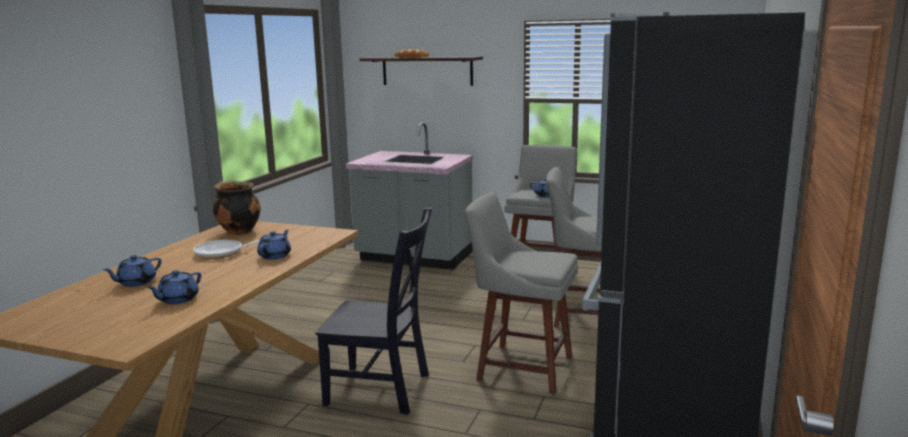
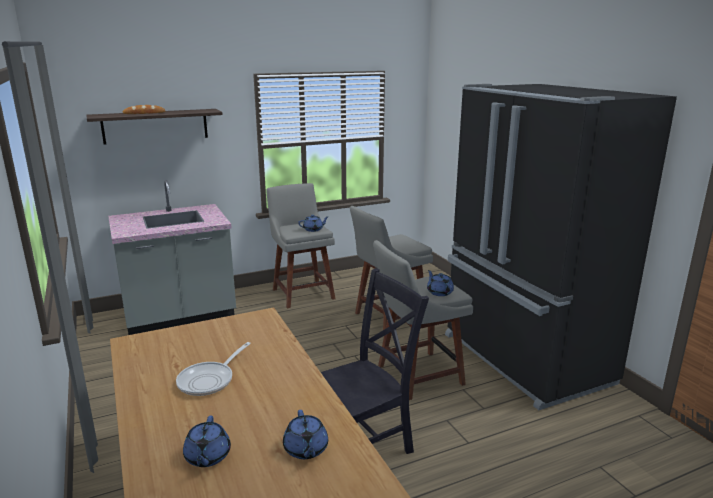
camera: 45 degrees left, 5 degrees up
cooking pot [213,181,261,235] -> none
blue teapot [257,230,291,260] -> blue teapot moved to [427,270,454,296]

